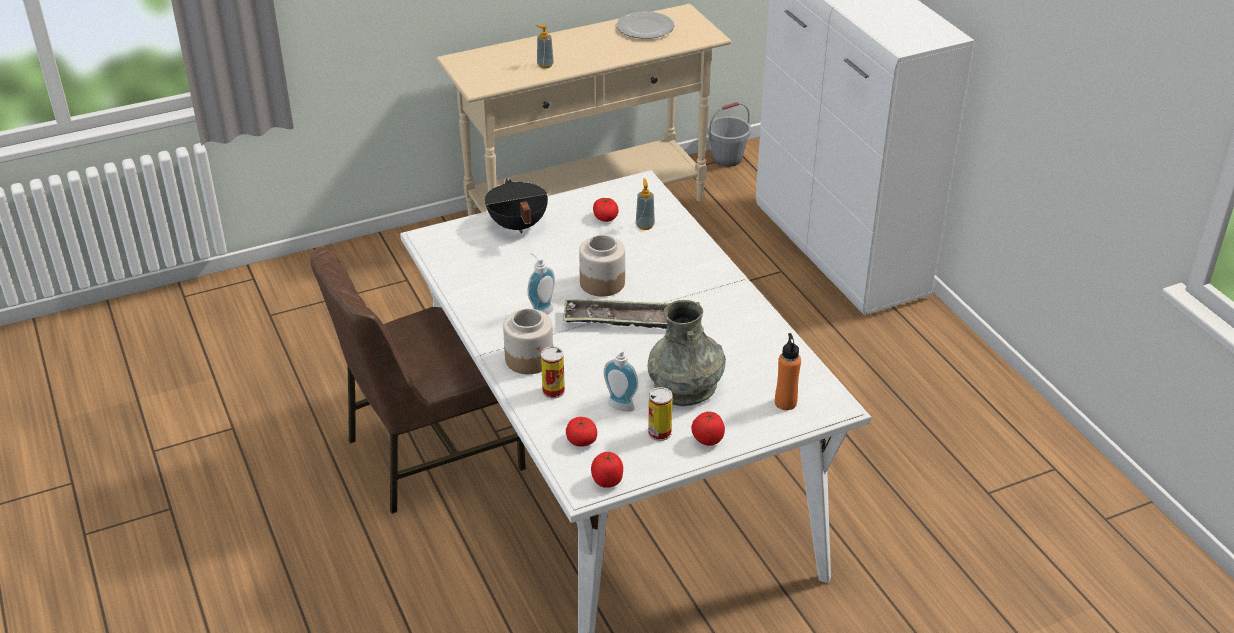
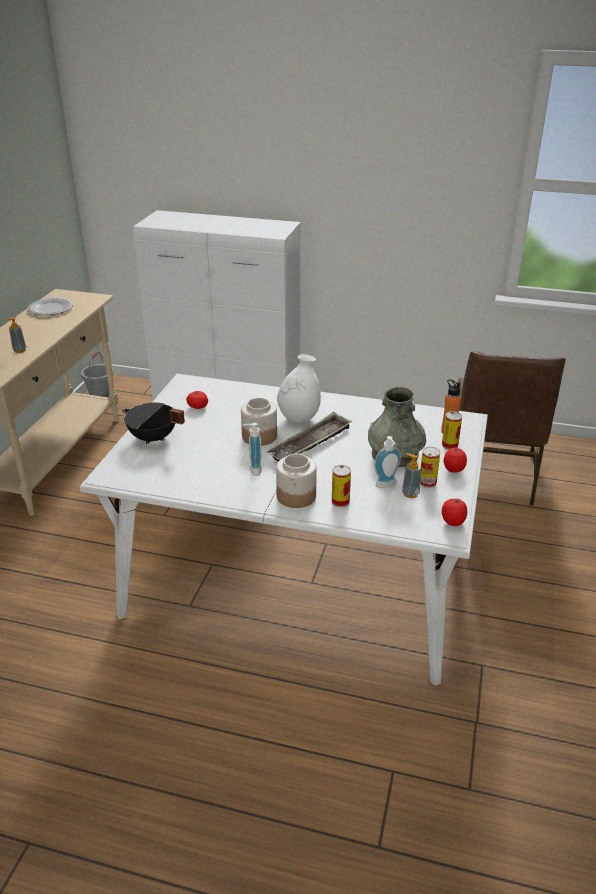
camera: 50 degrees left, 5 degrees down
brown chair [310,247,526,514] -> brown chair moved to [457,351,566,505]
tomato [566,417,597,447] -> none
soap dispenser [636,178,655,230] -> soap dispenser moved to [402,453,421,498]
none -> white vase [277,354,321,423]
none -> can [442,411,462,450]

